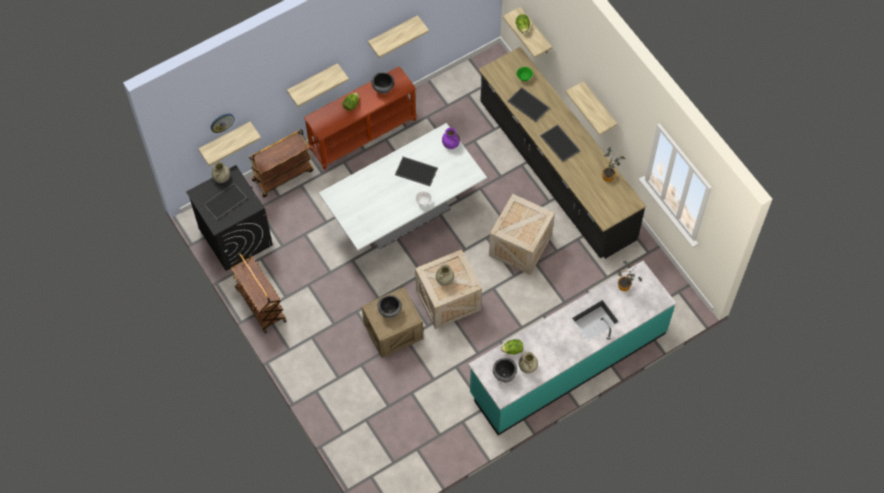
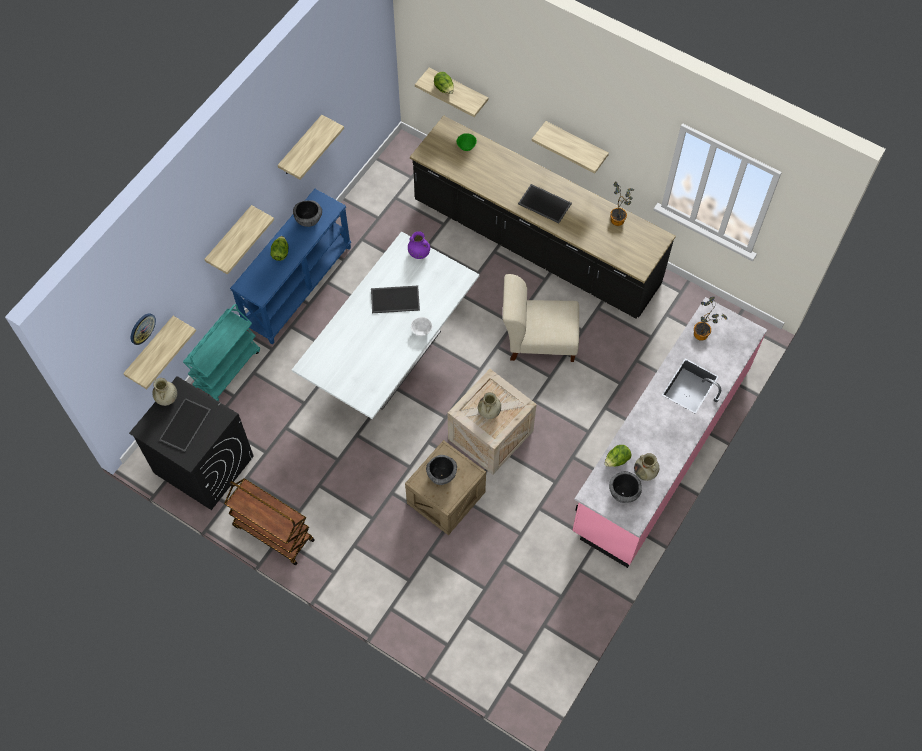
camera: 25 degrees left, 0 degrees up
brown cart [249,130,314,197] -> turquoise cart [183,304,260,401]
brown console table [304,66,416,170] -> blue console table [230,189,351,345]
turquoise counter [468,261,676,435] -> pink counter [572,297,767,568]
crate [489,194,555,275] -> beige chair [503,274,579,362]
tray [508,87,550,122] -> none

